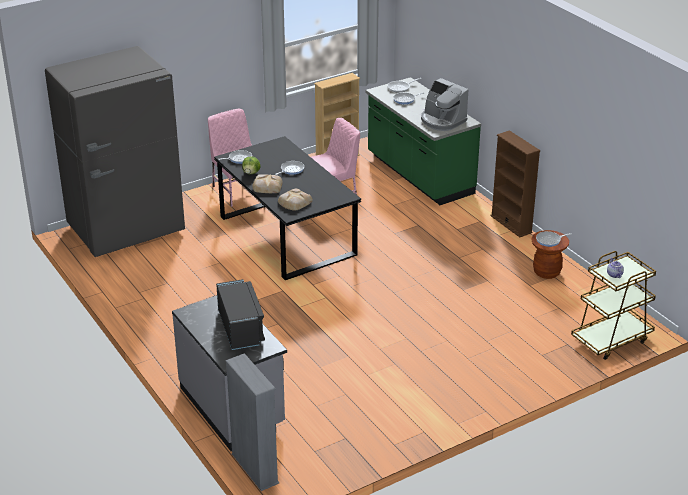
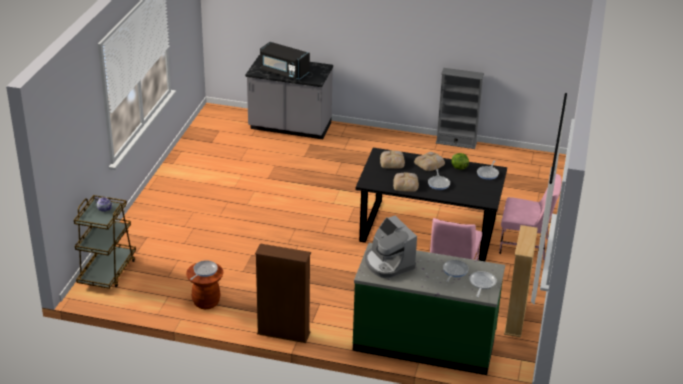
camera: 135 degrees right, 0 degrees up
grey fridge [45,46,185,257] -> none
grey bookcase [225,353,279,491] -> grey bookcase moved to [436,68,484,149]
coffee machine [421,78,468,131] -> coffee machine turned 120 degrees counterclockwise [365,216,417,278]
none -> bread [393,172,419,192]

